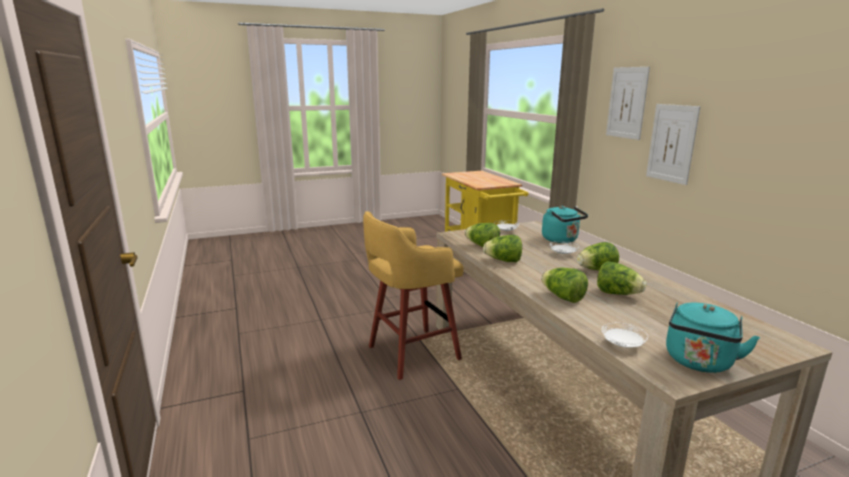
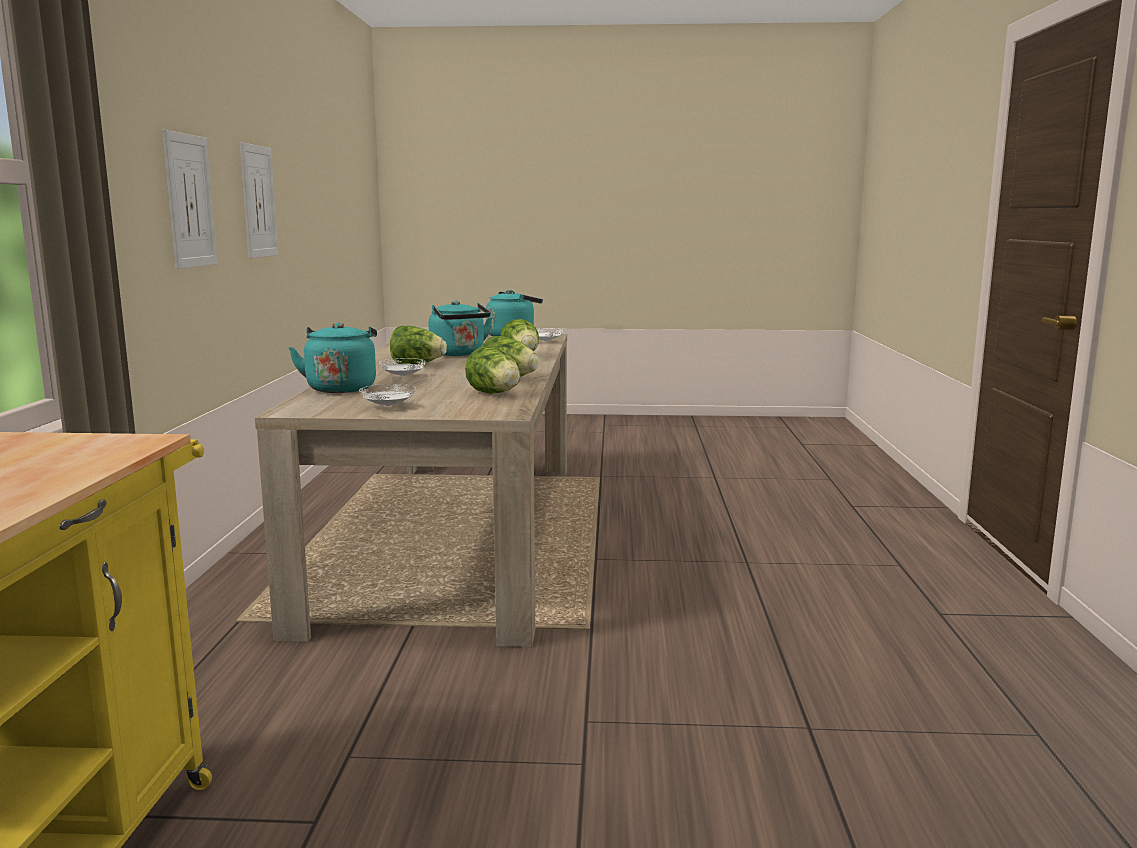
camera: 155 degrees left, 5 degrees down
yellow stool [363,211,464,380] -> none
lettuce [597,261,646,295] -> turquoise kettle [429,300,492,356]
picture [606,67,650,140] -> picture moved to [240,142,279,258]

